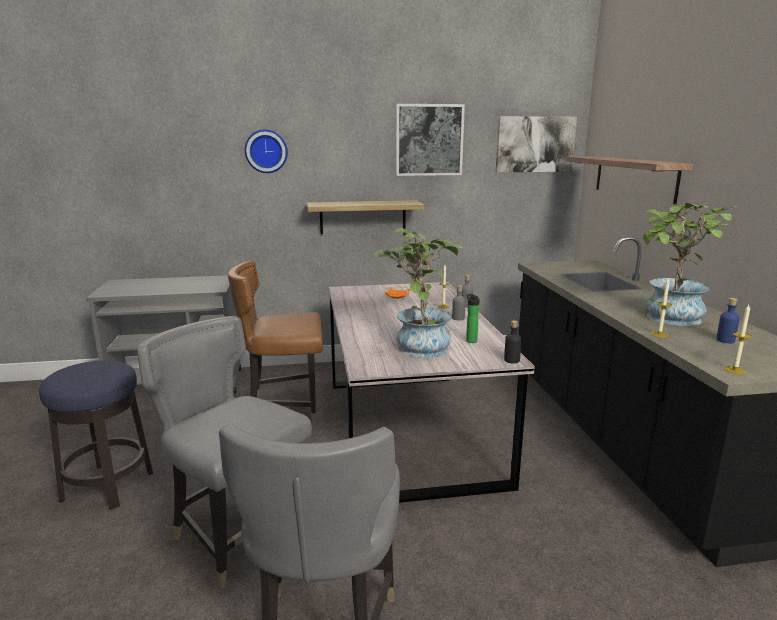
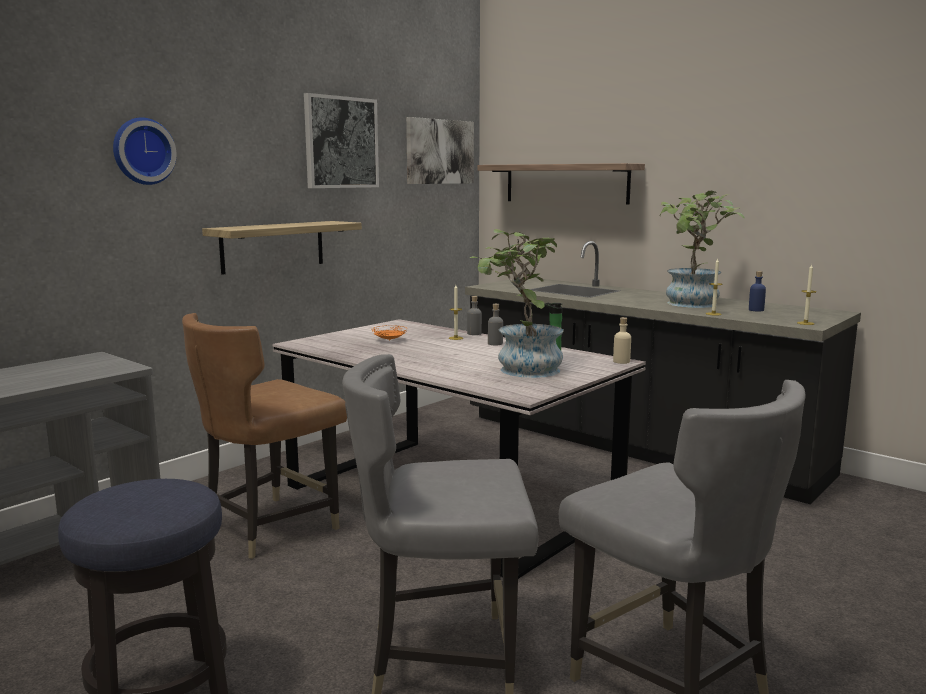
camera: 40 degrees left, 5 degrees down
black bottle [504,320,522,363] -> beige bottle [613,317,631,364]

